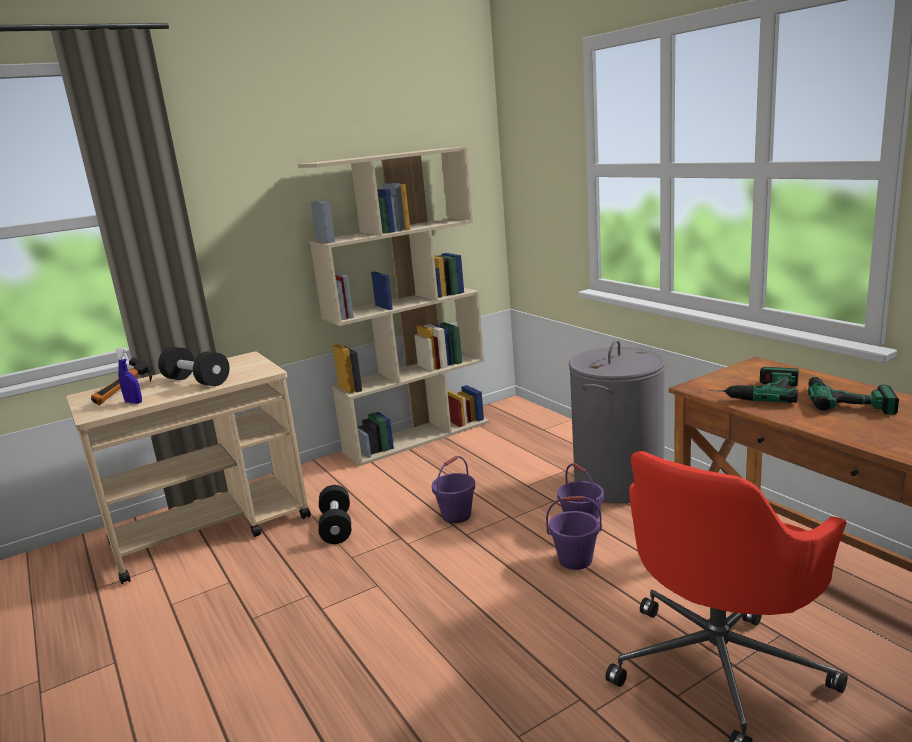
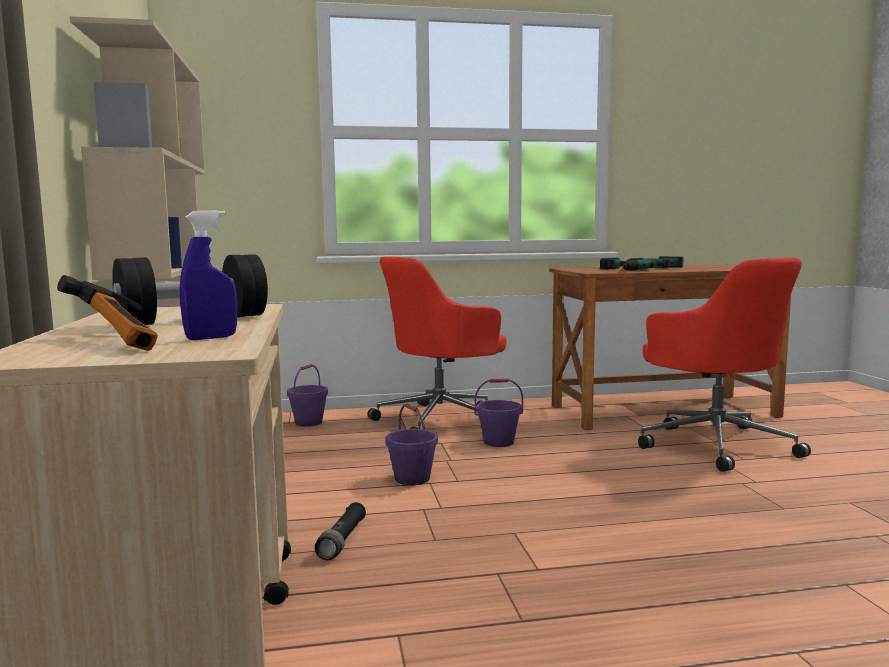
camera: 70 degrees left, 10 degrees down
black dumbbell [318,485,351,544] -> black flashlight [315,502,366,560]
purple bucket [546,496,602,570] -> purple bucket moved to [287,364,328,426]
grey laundry basket [569,340,665,503] -> red office chair [367,257,506,429]

